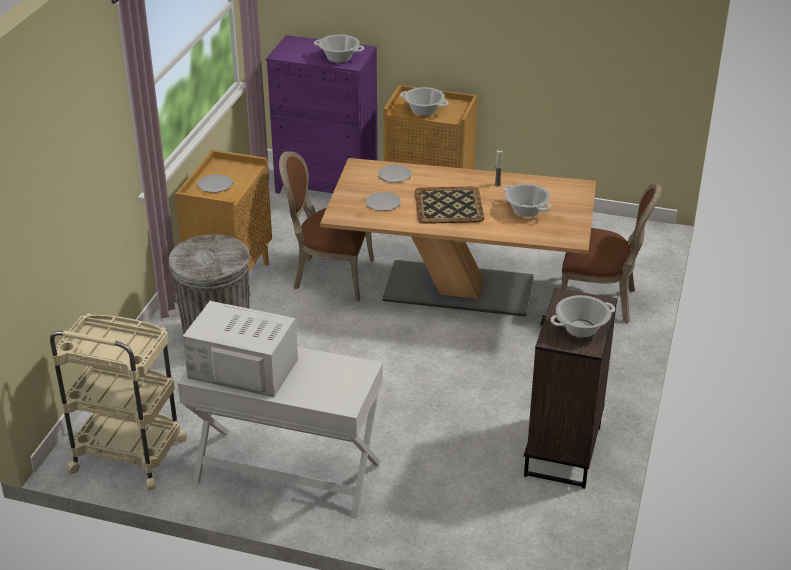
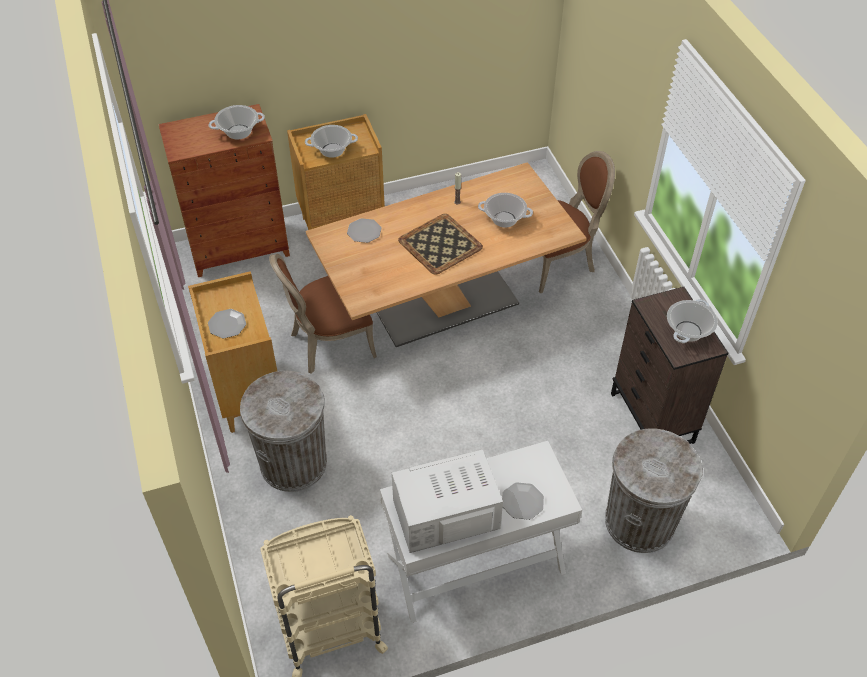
camera: 35 degrees left, 15 degrees up
purple dresser [266,35,378,194] -> brown dresser [158,104,290,277]
plate [366,192,401,211] -> plate moved to [502,482,544,520]
none -> grey trash can [605,428,703,553]

